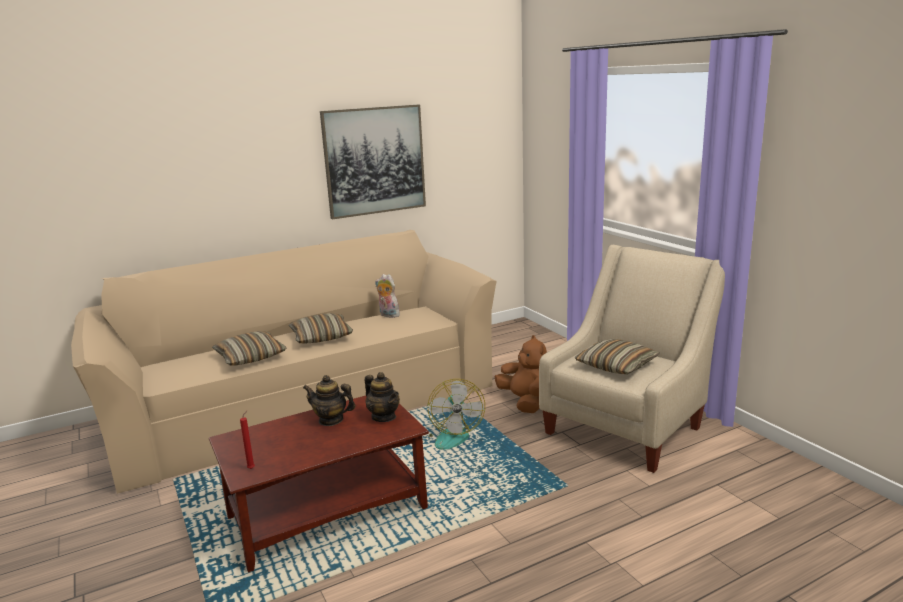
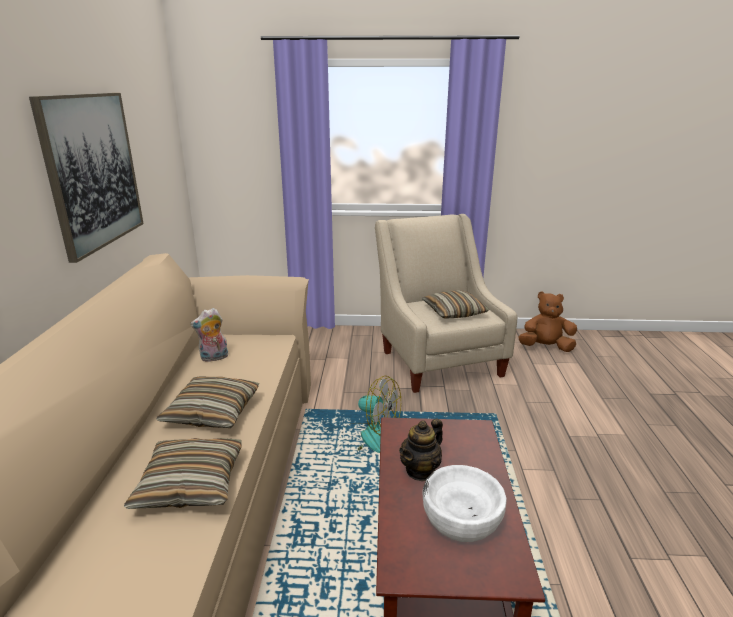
camera: 60 degrees left, 5 degrees up
red candle [240,410,255,469] -> none
teapot [364,372,400,422] -> none
brown plush toy [494,335,547,413] -> brown plush toy moved to [518,291,577,352]
none -> white bowl [422,465,507,542]

